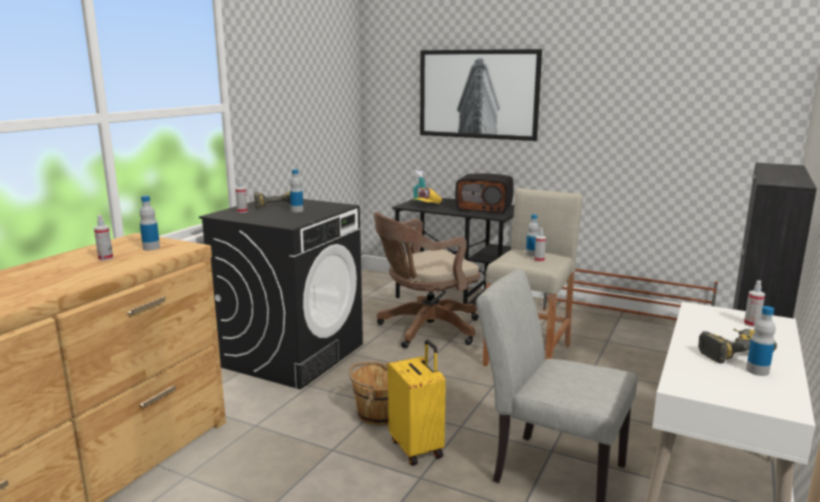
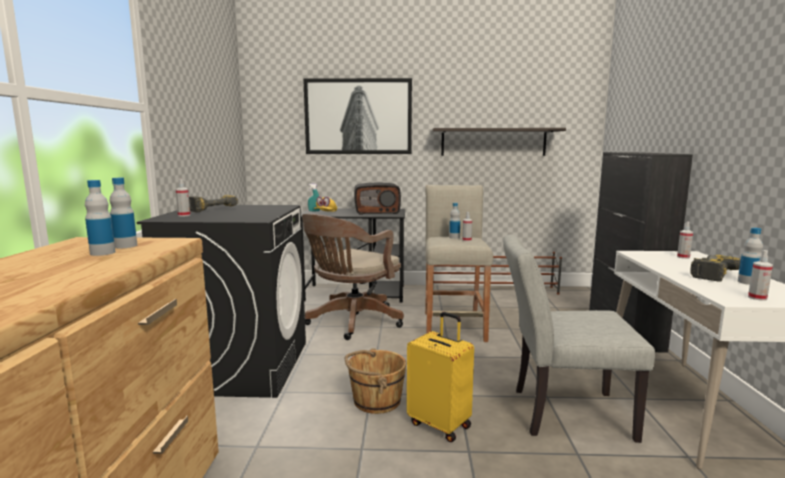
camera: 25 degrees left, 5 degrees down
spray bottle [94,215,113,261] -> spray bottle moved to [748,250,773,301]
bottle [290,169,304,212] -> bottle moved to [85,180,116,256]
none -> shelf [432,128,566,156]

